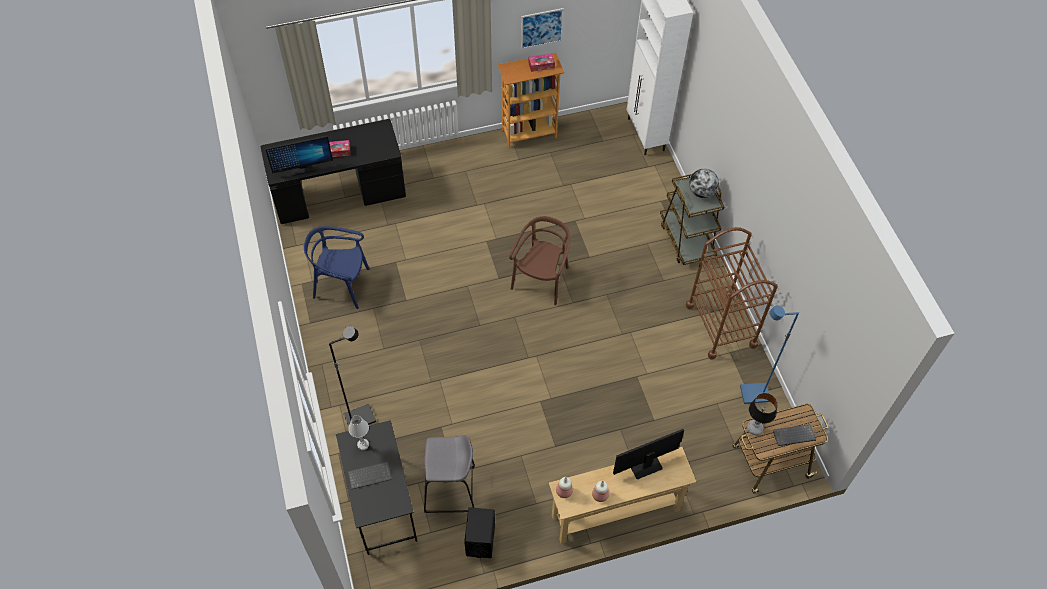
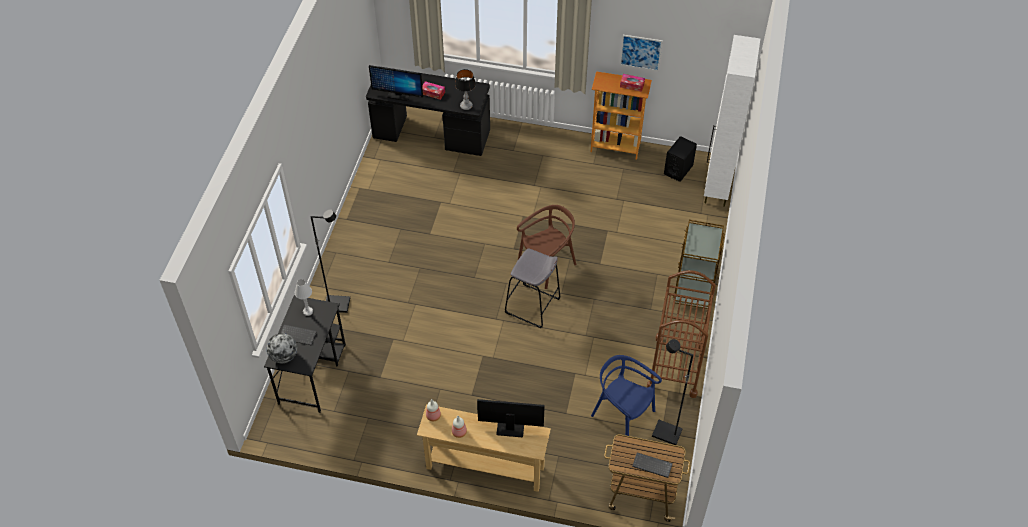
camera: 30 degrees right, 5 degrees down
blue chair [304,226,370,309] -> blue chair moved to [591,355,662,436]
grey stool [424,435,475,513] -> grey stool moved to [505,248,560,328]
black speaker [464,506,495,558] -> black speaker moved to [664,136,697,182]
globe [689,169,719,198] -> globe moved to [267,333,297,363]
blue floor lamp [740,305,799,404] -> black floor lamp [652,339,693,445]
table lamp [747,393,778,435] -> table lamp moved to [455,69,476,110]

